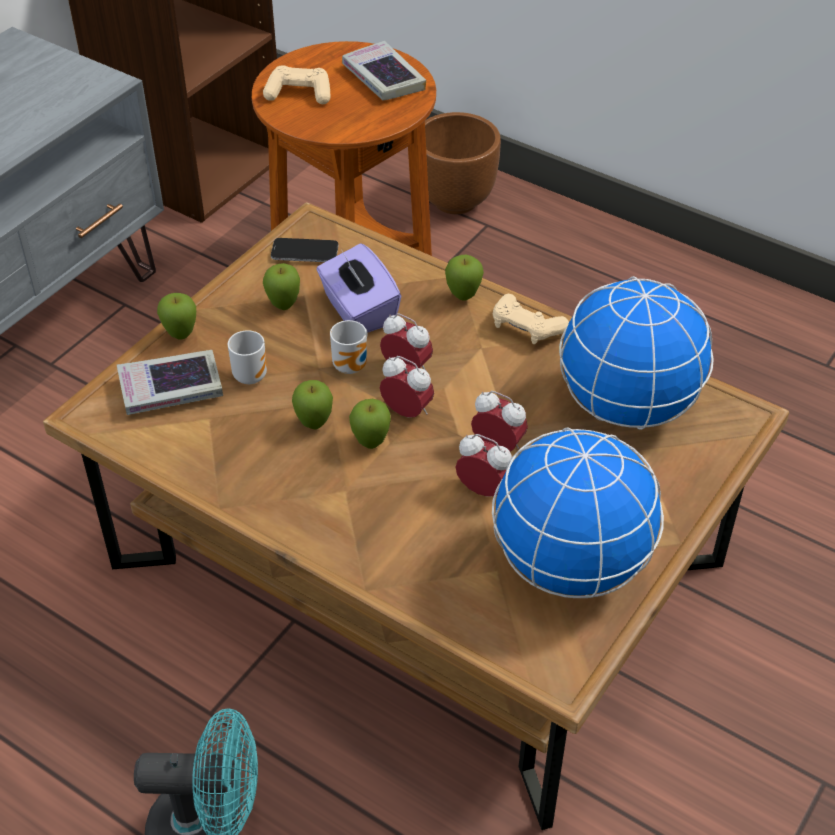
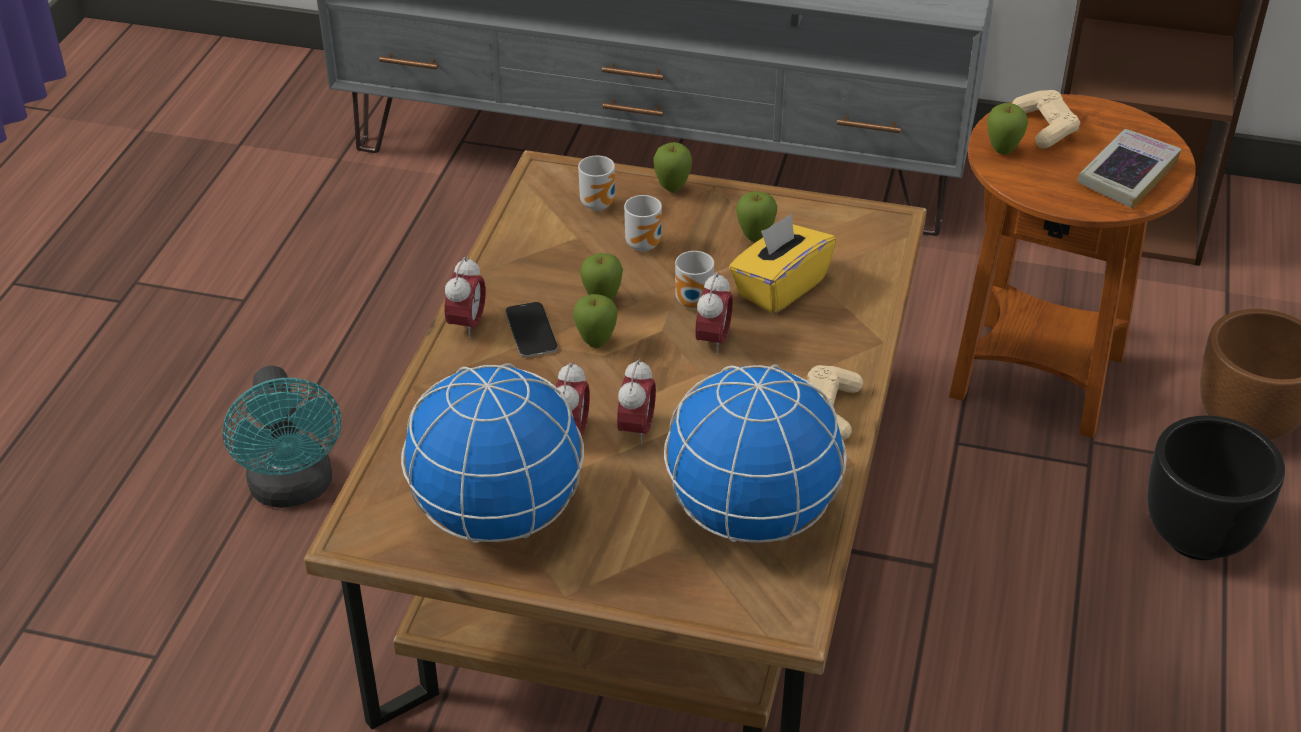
camera: 70 degrees right, 5 degrees down
book [117,350,223,415] -> mug [578,155,615,211]
phone [271,238,339,262] -> phone moved to [505,302,558,357]
purple tissue box [316,243,401,333] -> yellow tissue box [729,214,836,314]
alarm clock [380,356,434,418] -> alarm clock moved to [445,256,486,339]
apple [445,255,484,301] -> apple moved to [987,103,1028,155]
none -> black planter [1147,416,1285,560]

